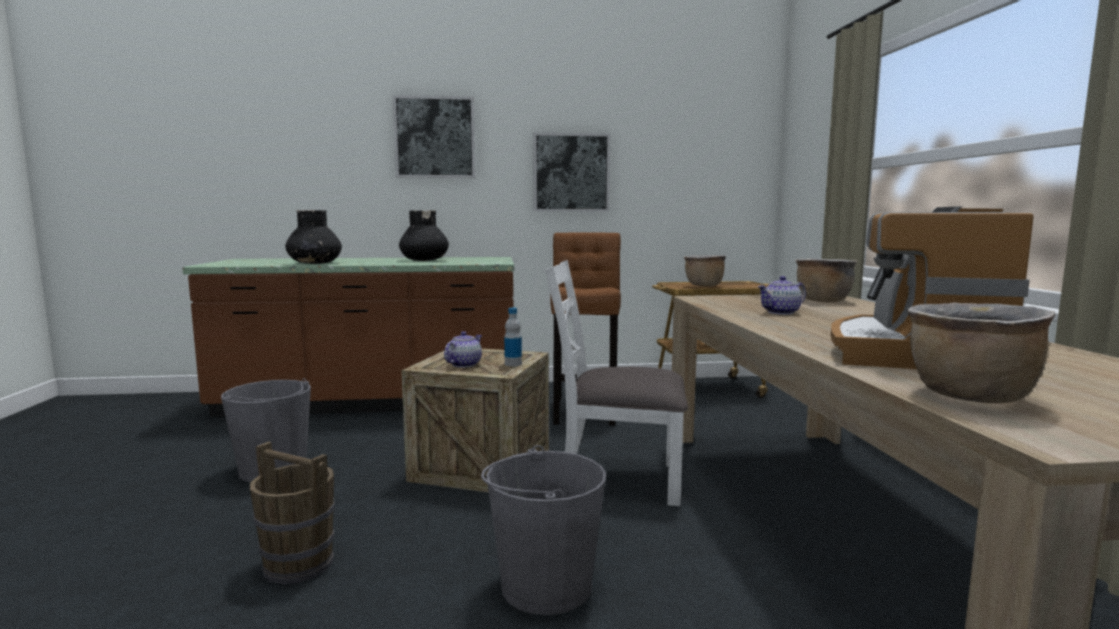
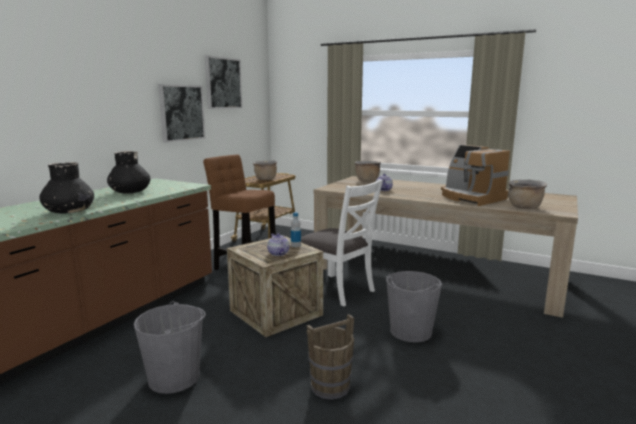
camera: 55 degrees left, 5 degrees up
picture [392,95,476,178] -> picture moved to [205,55,243,109]
white chair [545,260,688,506] -> white chair turned 90 degrees counterclockwise [301,179,383,307]

